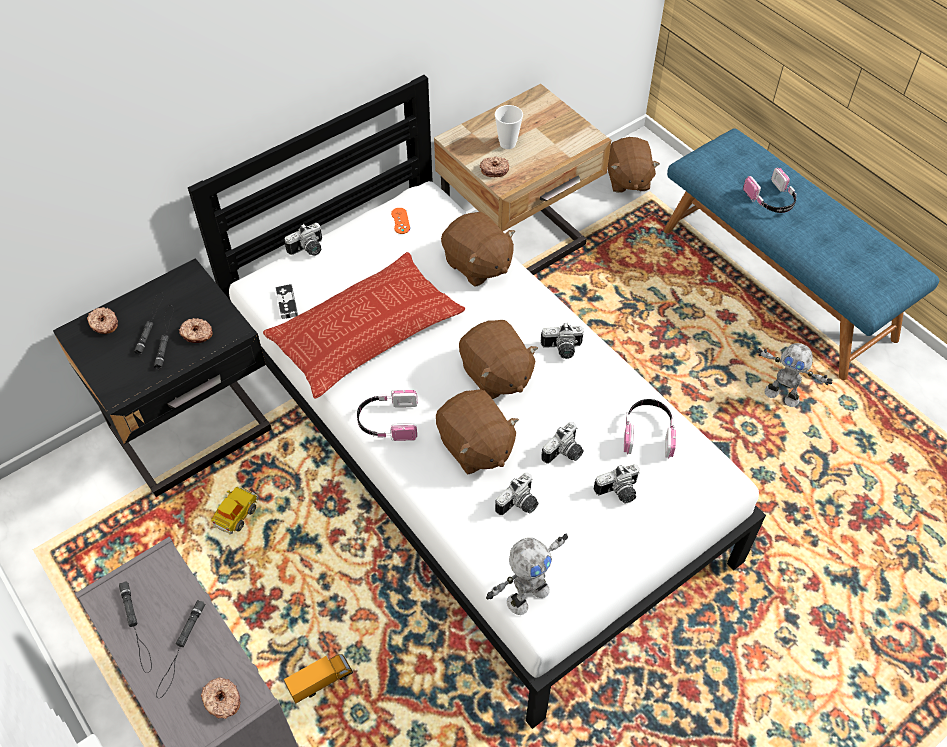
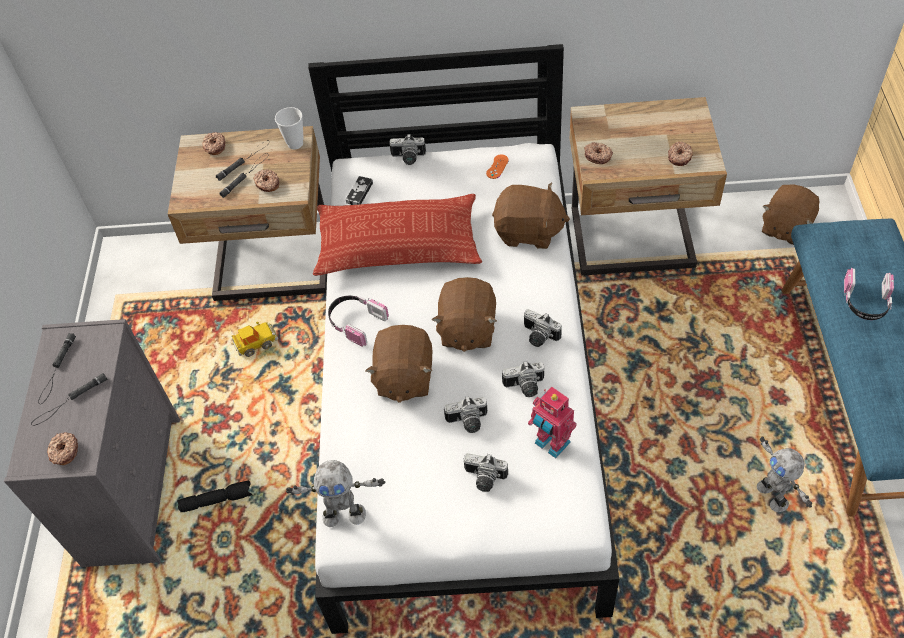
camera: 40 degrees right, 0 degrees up
black nightstand [53,258,271,497] -> beige nightstand [168,126,327,301]
toy truck [284,654,353,704] -> black flashlight [177,481,252,512]
brown plush toy [441,212,515,287] -> brown plush toy turned 75 degrees counterclockwise [492,182,570,249]
cup [495,105,523,149] -> cup moved to [275,107,304,149]
camera [495,472,539,515] -> camera moved to [502,361,544,397]
headphones [624,399,676,458] -> toy robot [528,386,577,458]
none -> donut [668,142,693,166]

